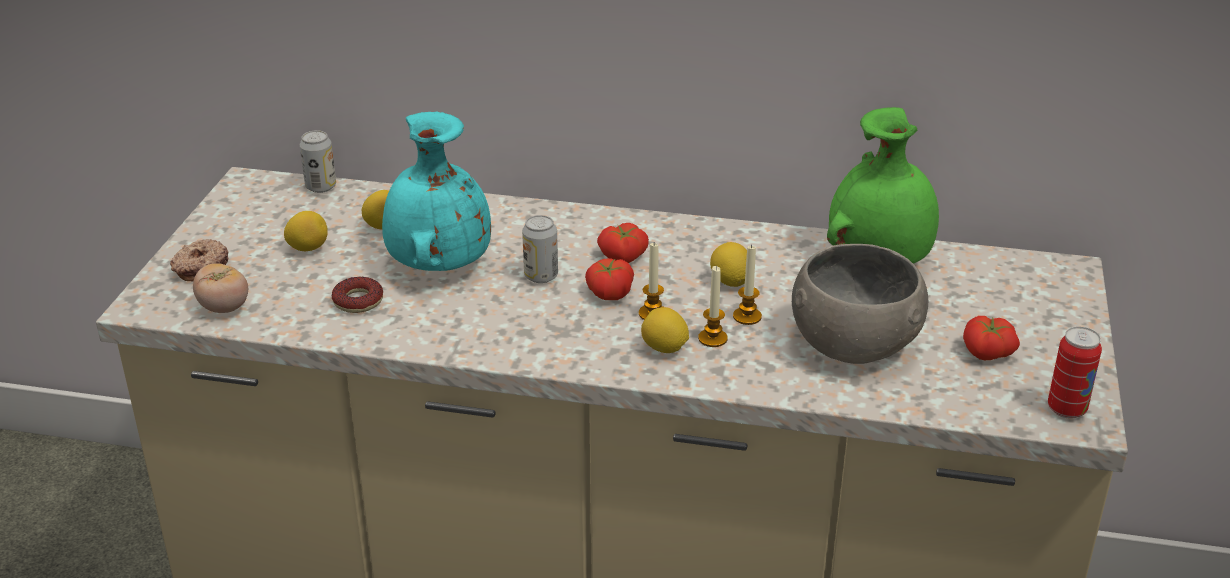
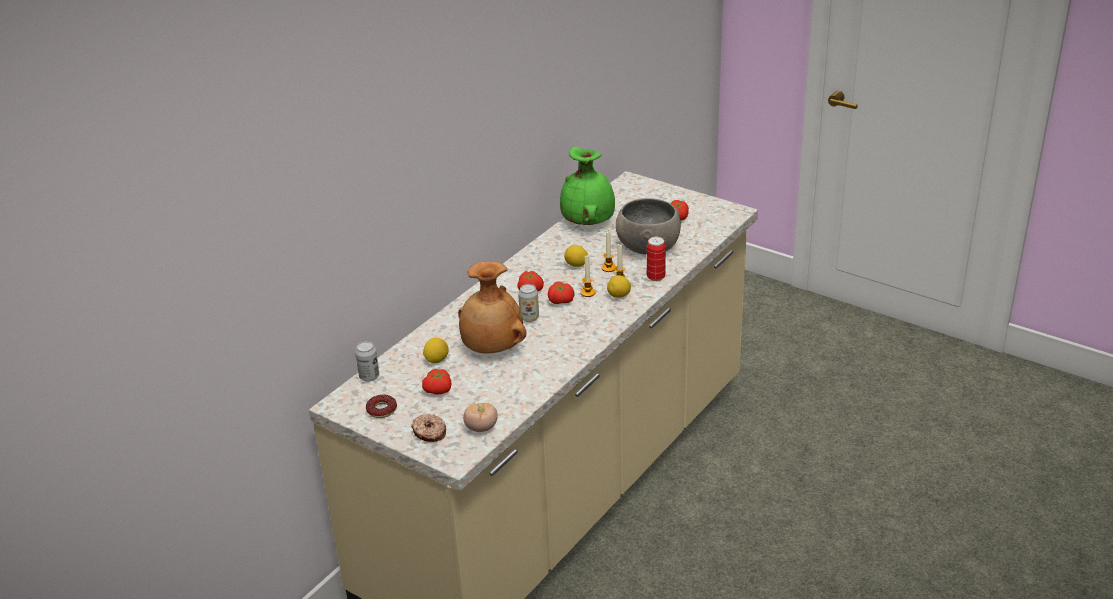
camera: 65 degrees left, 0 degrees up
lemon [284,211,328,251] -> tomato [422,369,451,394]
donut [332,277,383,313] -> donut moved to [366,395,397,418]
turquoise vase [382,112,491,271] -> brown vase [458,261,527,354]
can [1048,327,1102,419] -> can moved to [647,237,666,281]

